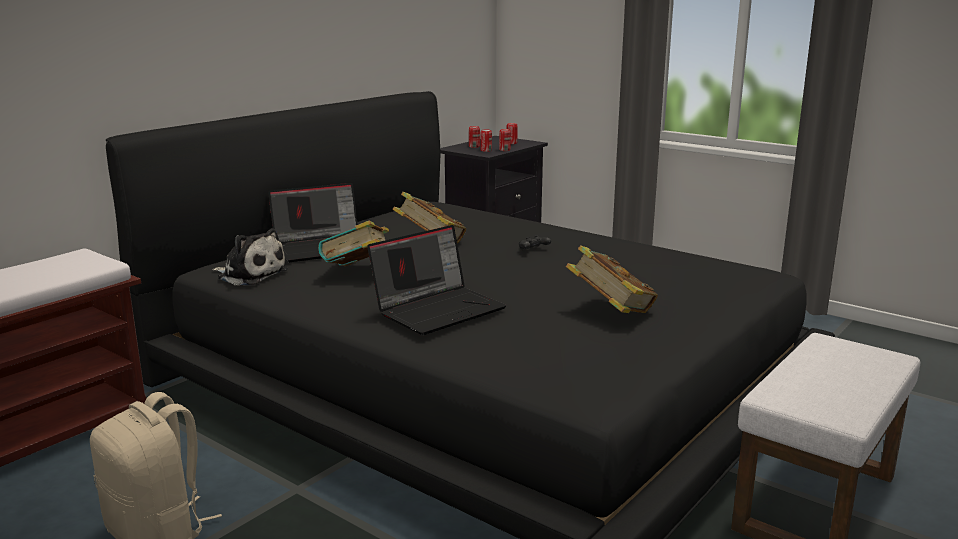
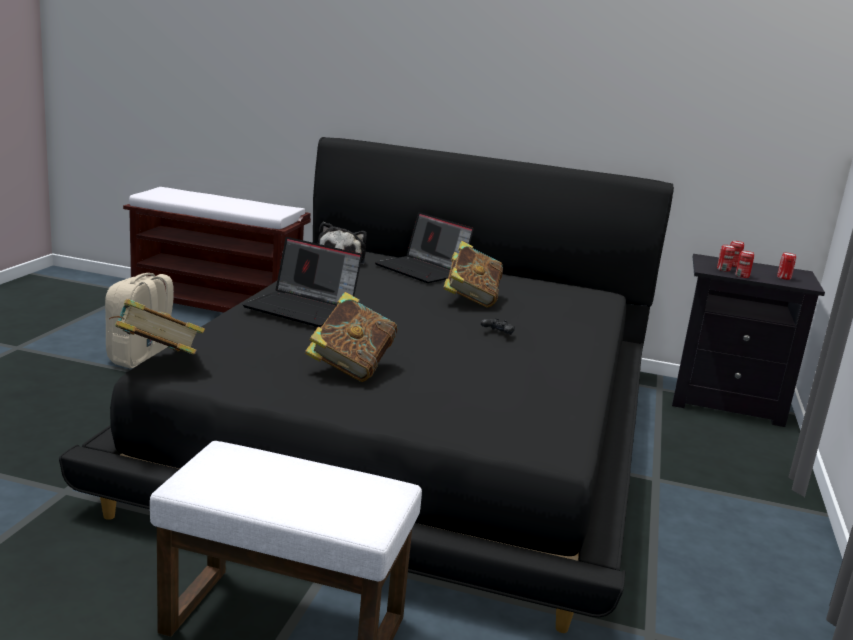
camera: 65 degrees right, 0 degrees up
book [318,221,389,266] -> book moved to [109,299,205,354]

